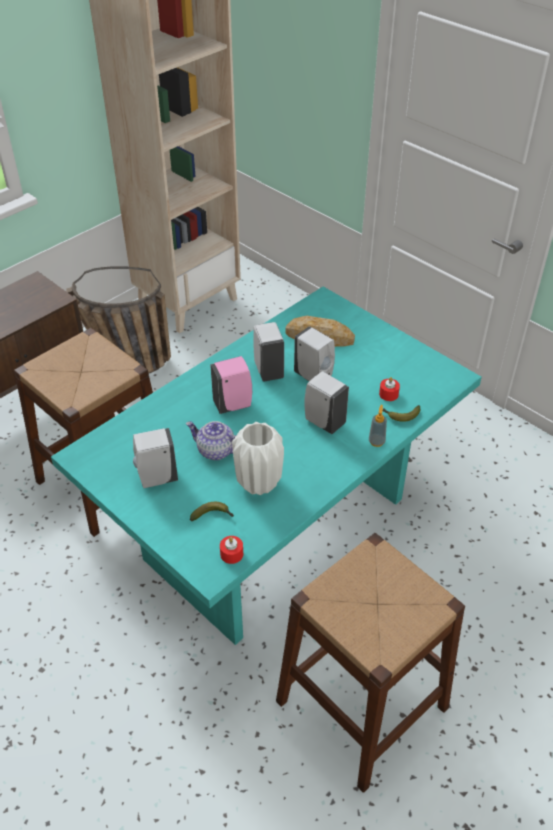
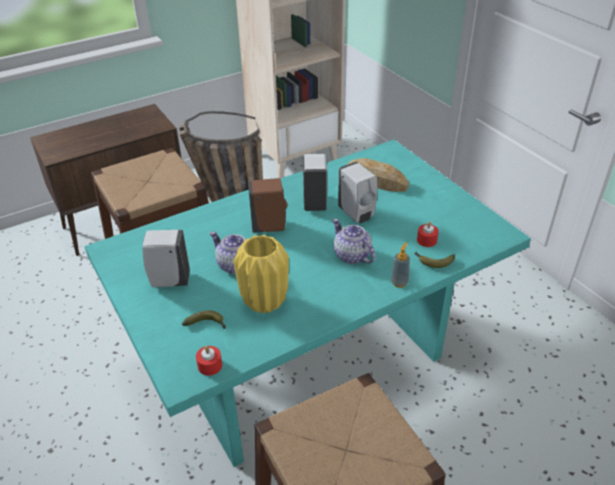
camera: 15 degrees right, 5 degrees down
pink soap dispenser [210,356,252,414] -> brown soap dispenser [248,178,287,233]
white vase [232,422,284,495] -> yellow vase [234,235,289,314]
white soap dispenser [304,371,349,434] -> teapot [332,219,375,264]

